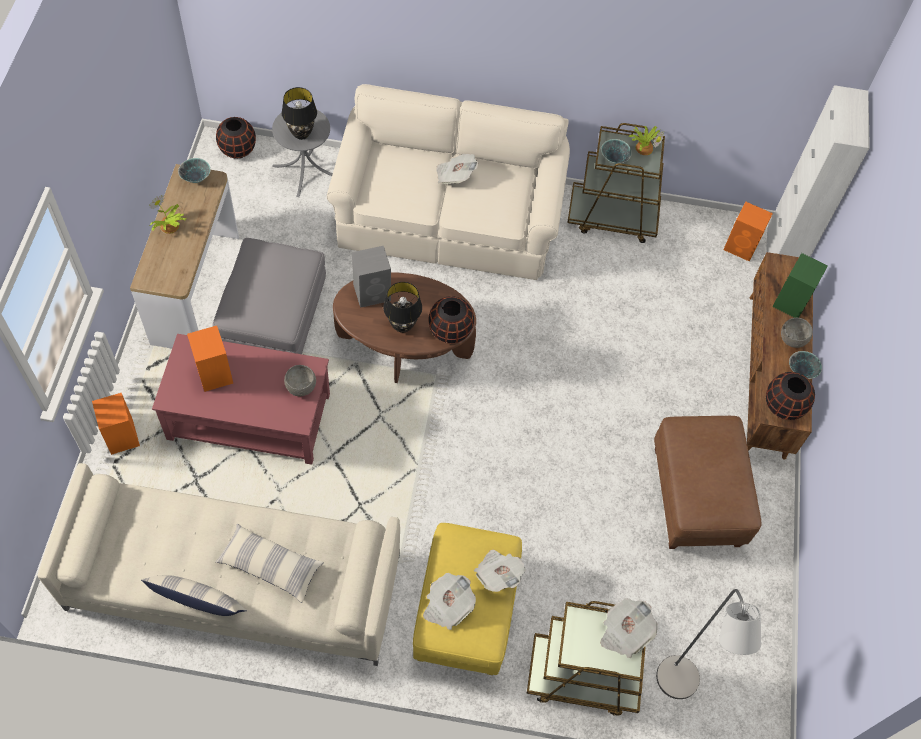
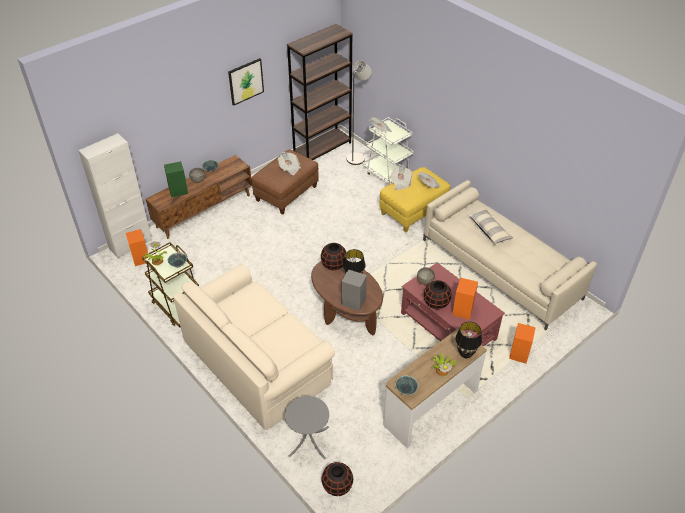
camera: 135 degrees left, 15 degrees down
pillow [141,575,247,616] -> none
grey ottoman [213,238,326,354] -> none
black table lamp [282,87,317,140] -> black table lamp moved to [455,322,482,358]
newspaper [437,154,478,184] -> newspaper moved to [278,152,301,175]
brown cart [527,601,646,716] -> white cart [363,117,414,185]
black vase [766,372,815,420] -> black vase moved to [424,280,452,309]
none -> picture [228,58,264,106]
none -> brown bookcase [287,24,353,160]

